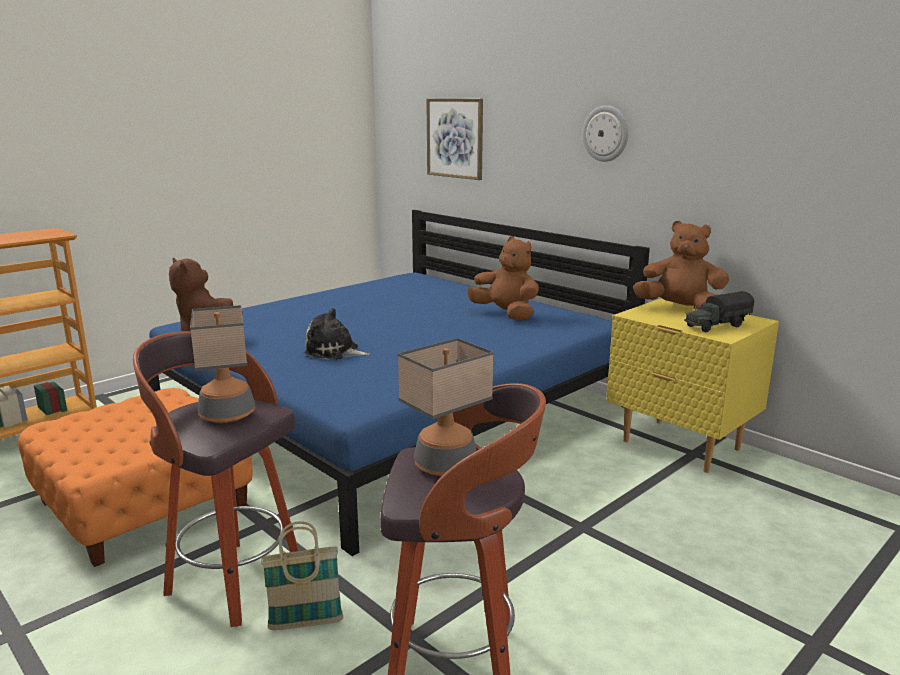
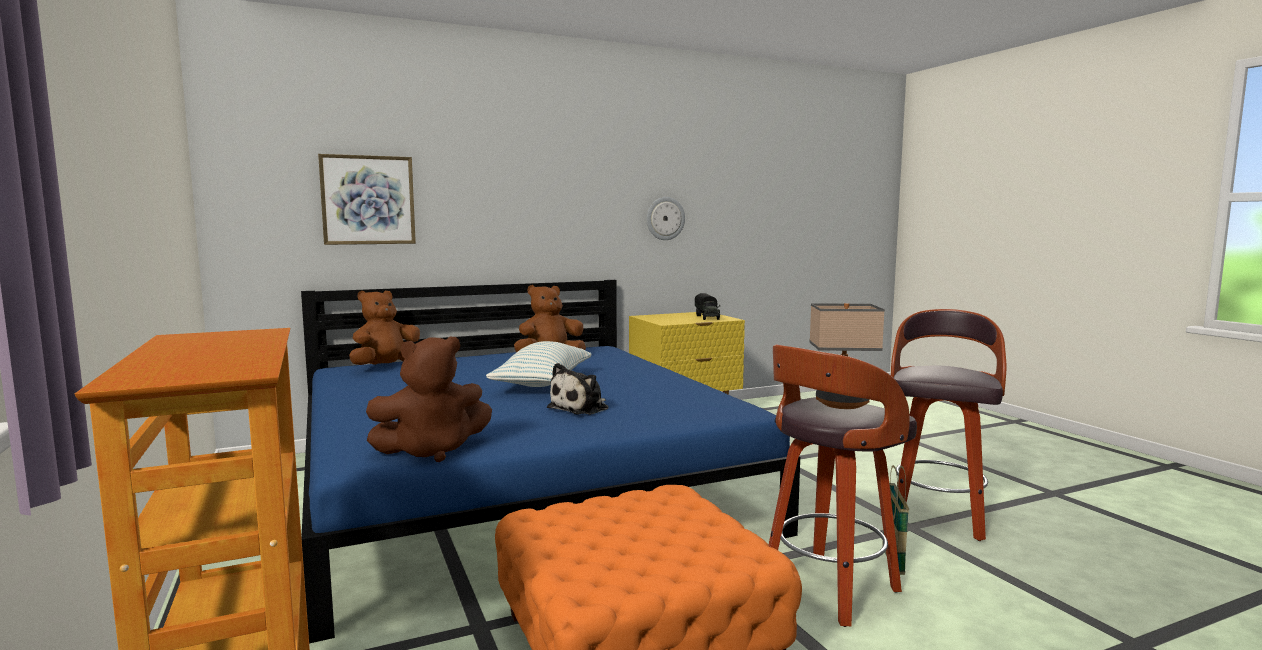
camera: 70 degrees left, 10 degrees down
table lamp [398,338,494,476] -> none
wall clock [583,105,629,162] -> wall clock moved to [646,197,685,240]
brown plush toy [633,221,729,310] -> brown plush toy moved to [349,291,420,365]
none -> pillow [486,341,592,387]

